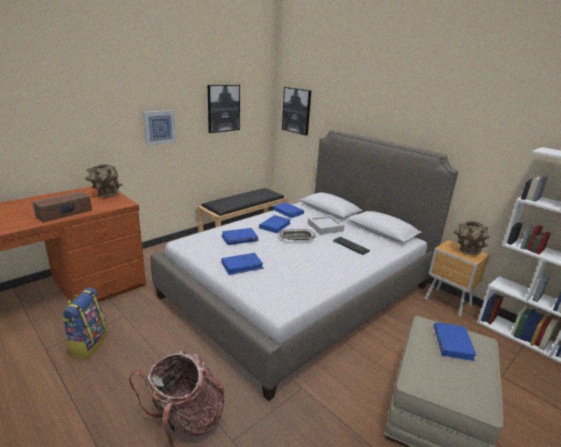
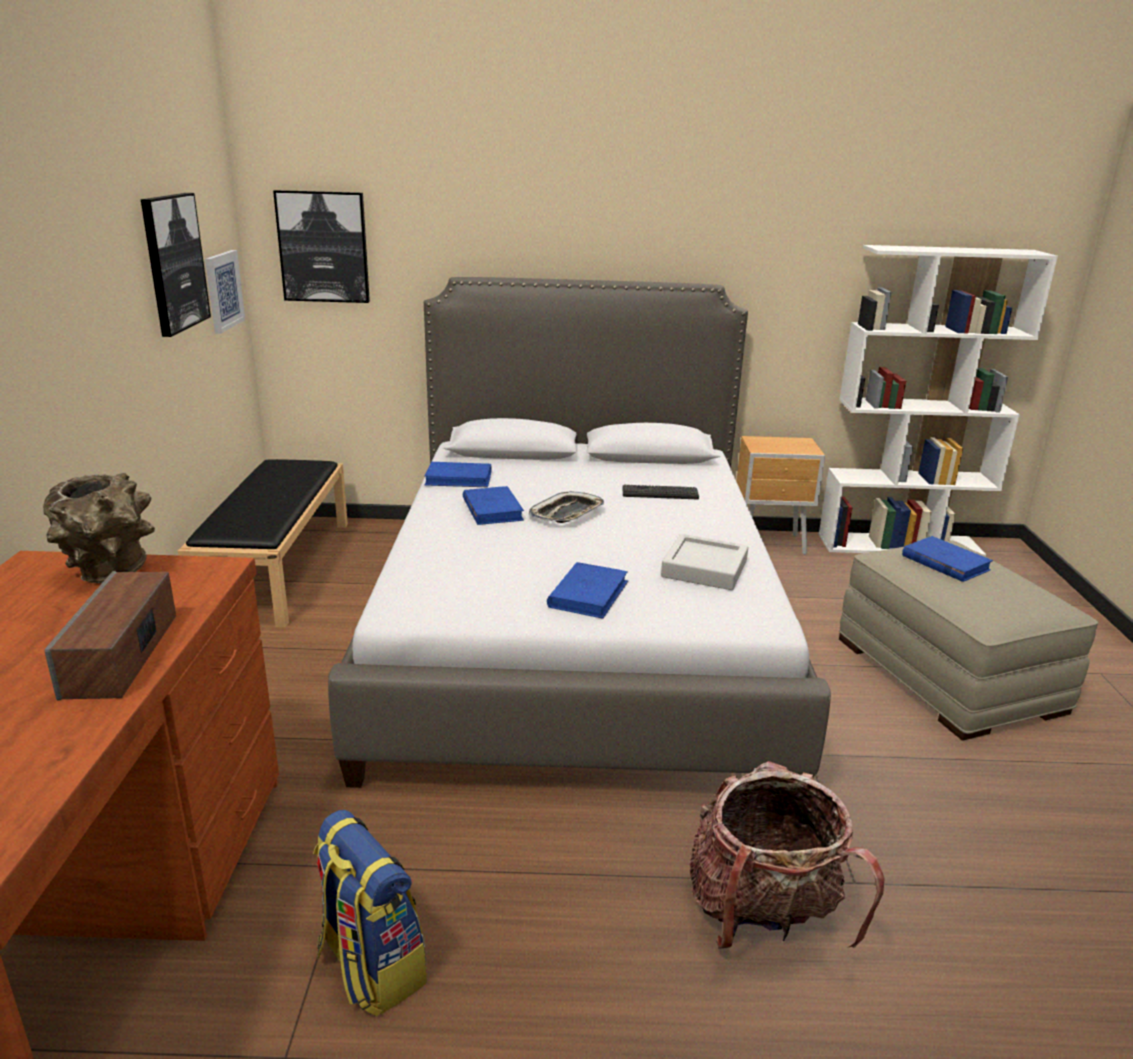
camera: 45 degrees left, 0 degrees up
picture [143,110,176,146] -> picture moved to [205,250,245,334]
blue book [221,228,258,245] -> none
grey tray [308,215,345,235] -> grey tray moved to [661,534,748,590]
brown vase [454,221,490,255] -> none

